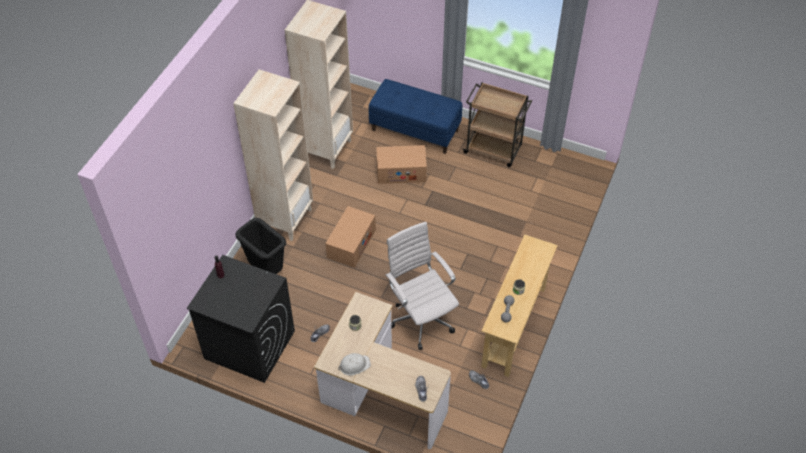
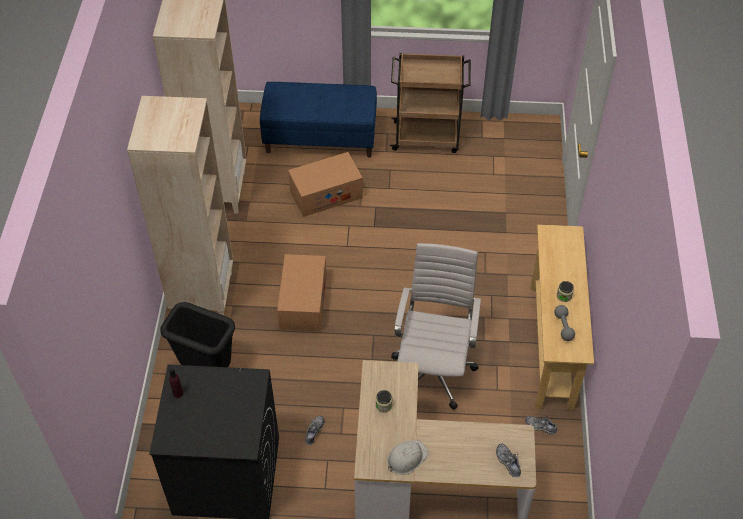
camera: 20 degrees left, 0 degrees up
white office chair [385,222,459,350] -> white office chair turned 60 degrees clockwise [391,243,481,410]

